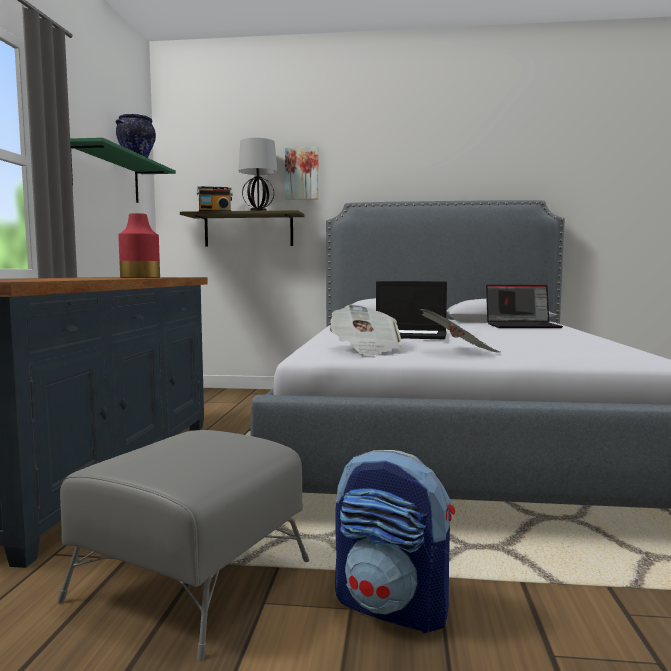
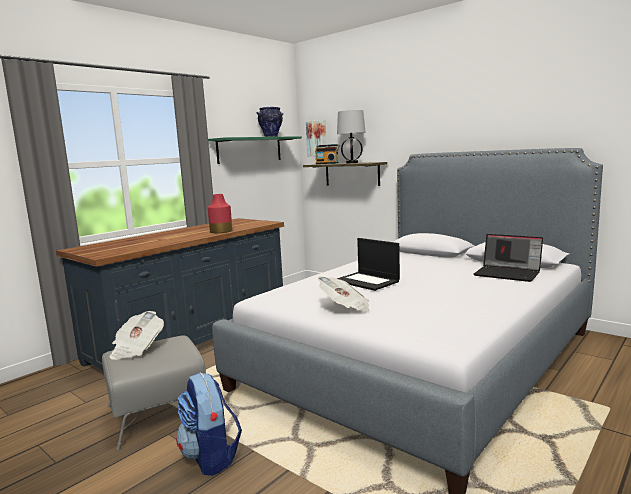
camera: 35 degrees right, 5 degrees up
picture [285,147,319,200] -> picture moved to [306,120,326,156]
newspaper [329,304,401,355] -> newspaper moved to [109,311,164,360]

